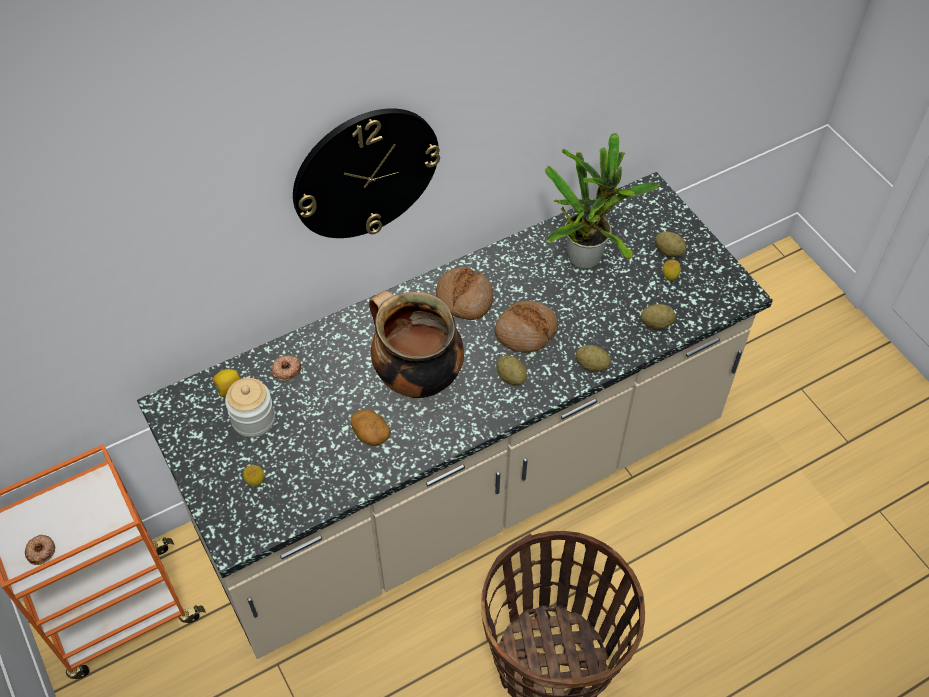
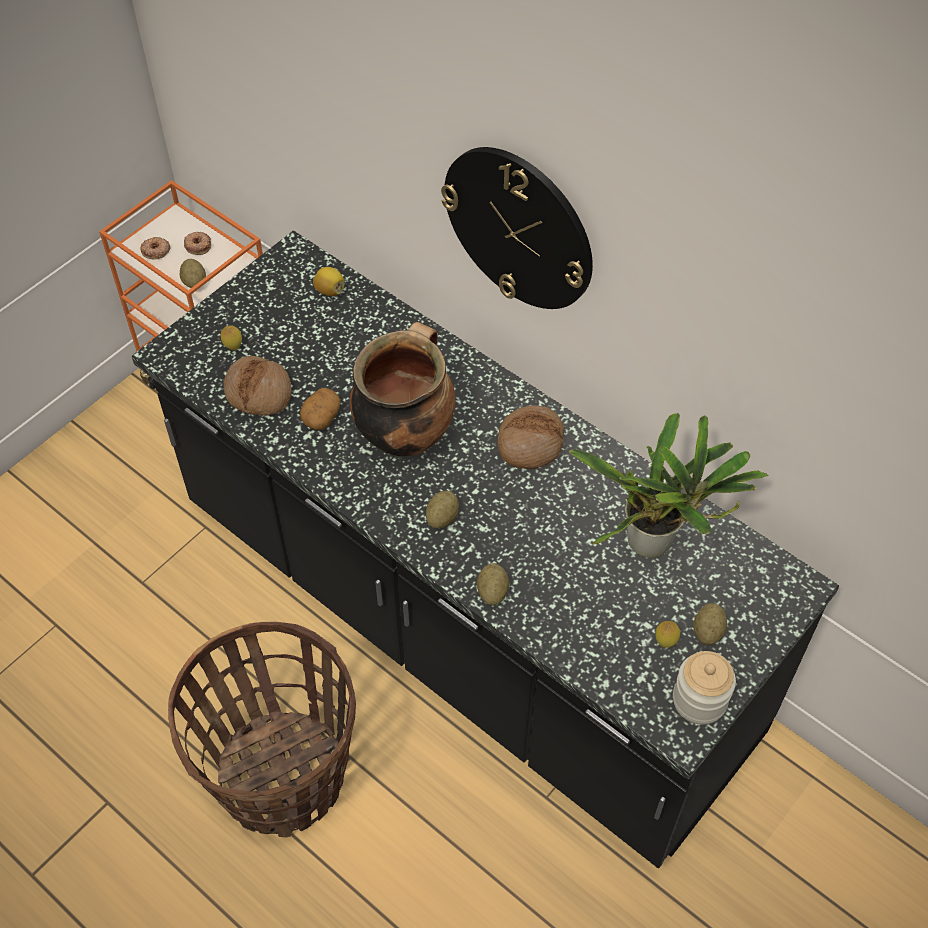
camera: 70 degrees right, 0 degrees up
beige counter [137,172,773,659] -> black counter [132,231,839,868]
jar [225,378,275,438] -> jar moved to [673,651,736,725]
donut [271,355,302,381] -> donut moved to [184,232,211,255]
bread [495,301,558,353] -> bread moved to [224,355,292,416]
potato [641,304,676,329] -> potato moved to [180,259,206,288]

